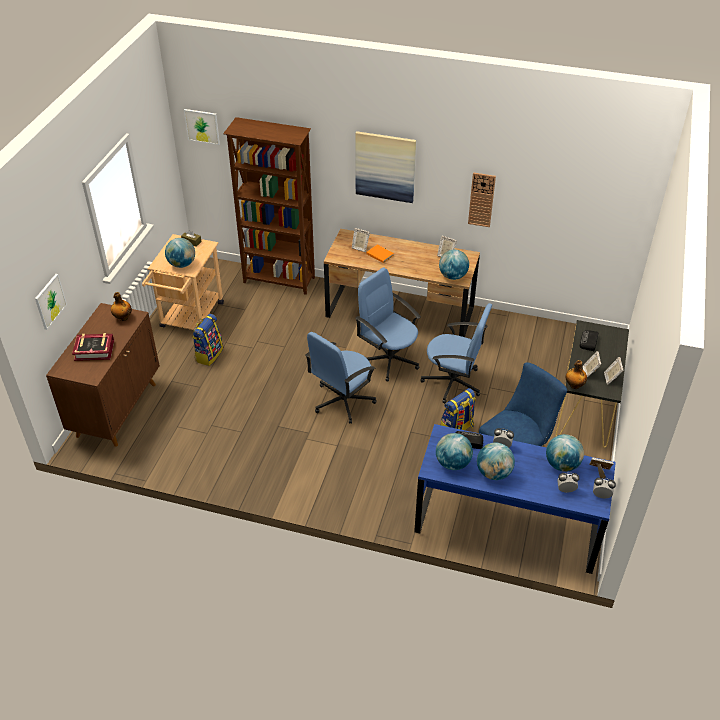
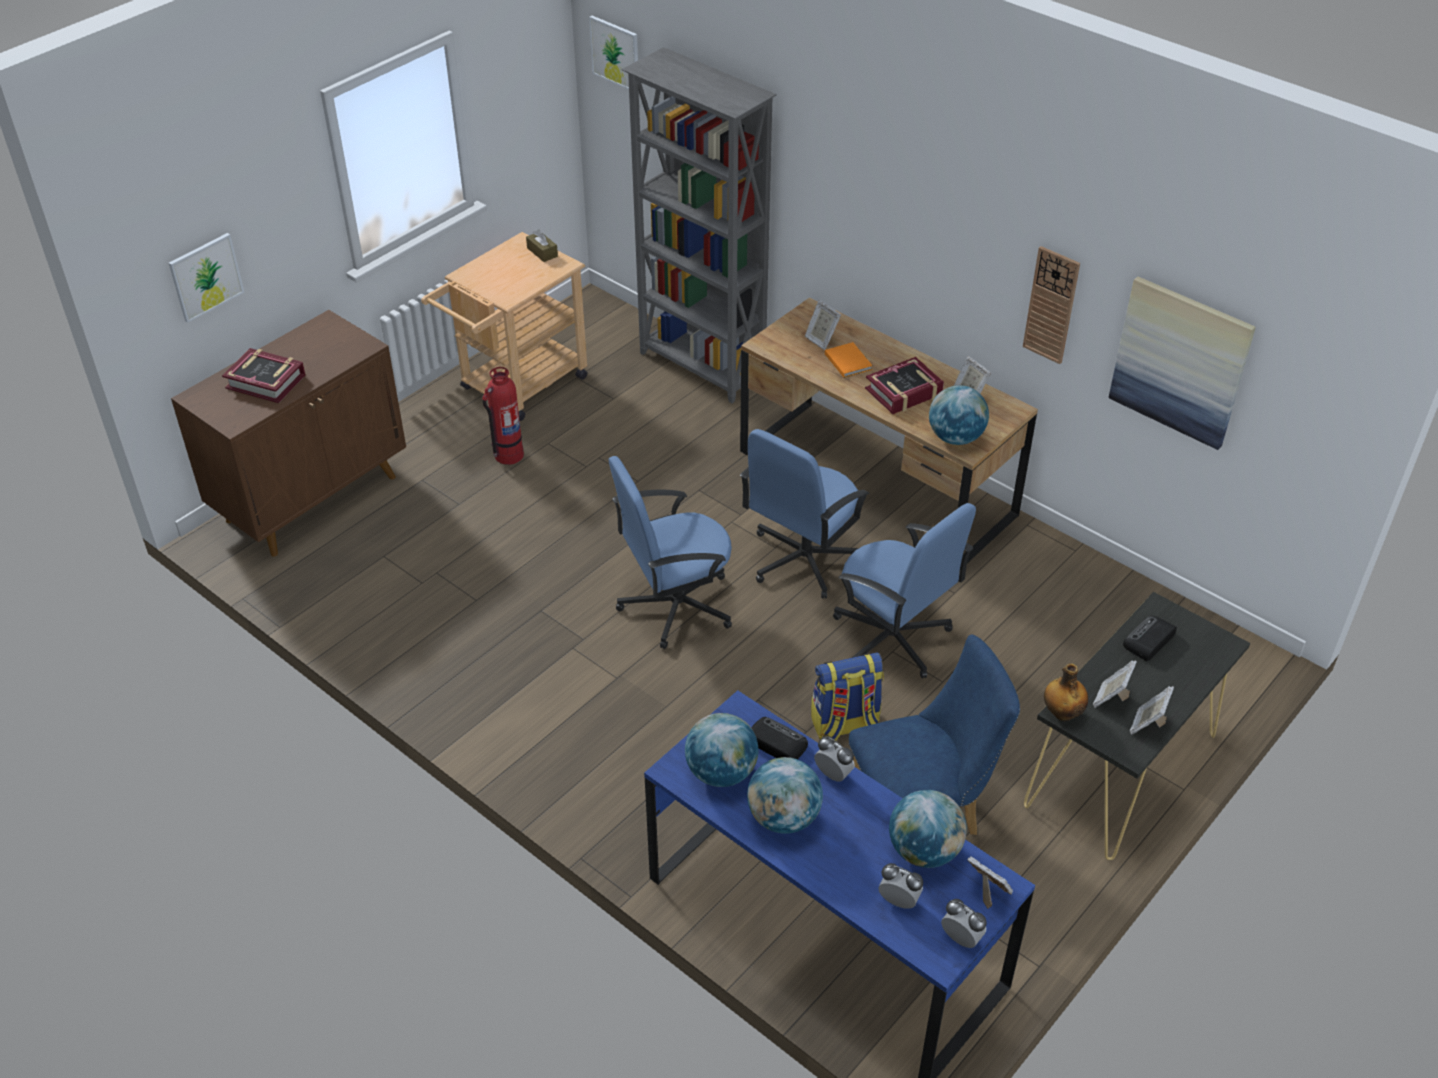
camera: 25 degrees right, 0 degrees up
bottle [111,292,132,321] -> none
globe [165,238,195,268] -> none
backpack [192,314,223,366] -> fire extinguisher [482,367,524,465]
brown bookcase [223,117,315,295] -> grey bookcase [621,47,777,403]
picture [355,131,416,203] -> picture moved to [1109,277,1256,450]
blue office chair [356,268,421,382] -> blue office chair turned 120 degrees counterclockwise [740,429,870,599]
none -> book [865,357,944,414]

